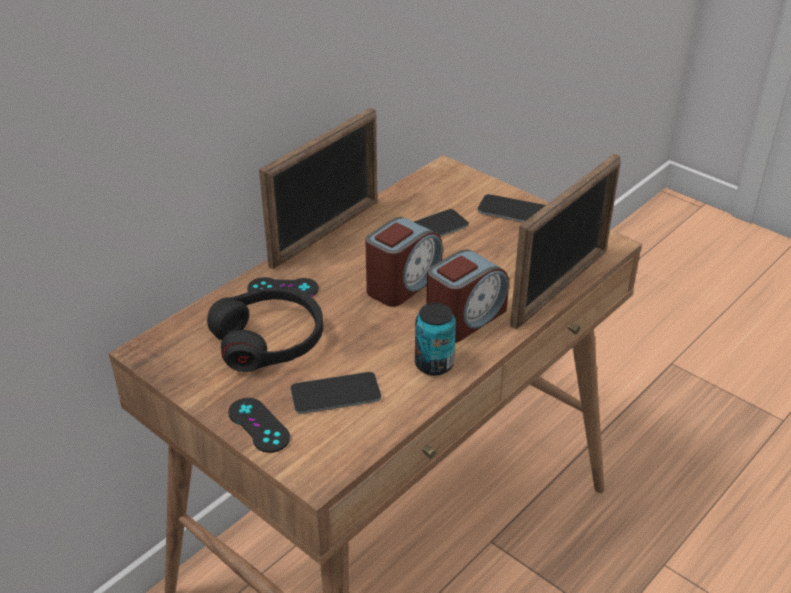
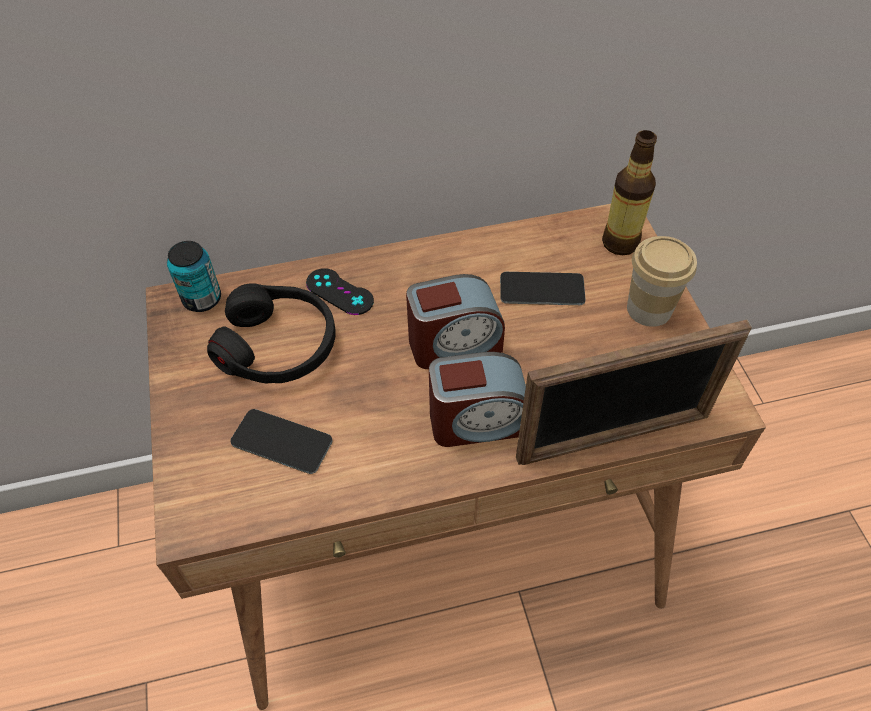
camera: 35 degrees right, 15 degrees up
black game controller [228,398,290,453] -> none
picture frame [259,108,377,269] -> none
can [415,303,456,376] -> can moved to [167,241,221,312]
phone [477,194,546,222] -> cup [627,236,697,327]
none -> bottle [602,130,657,255]

